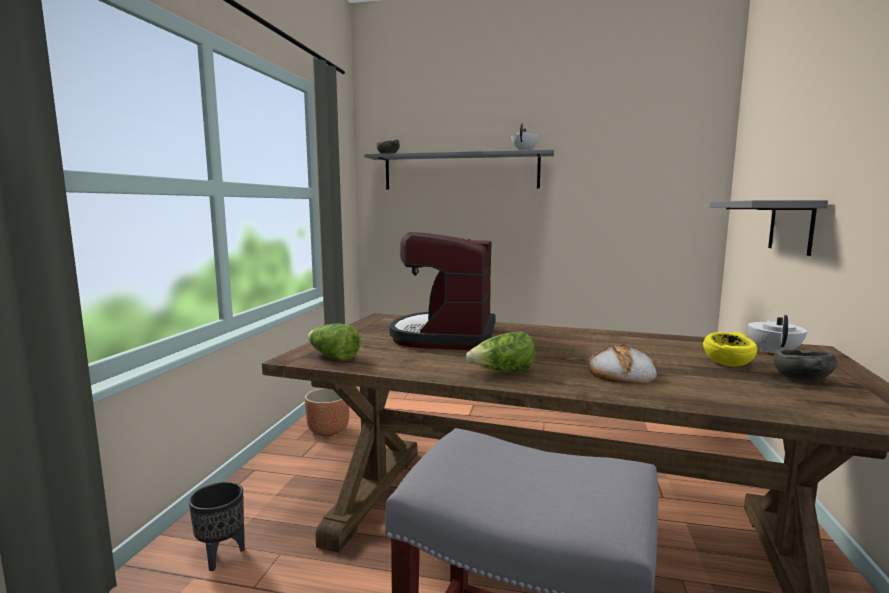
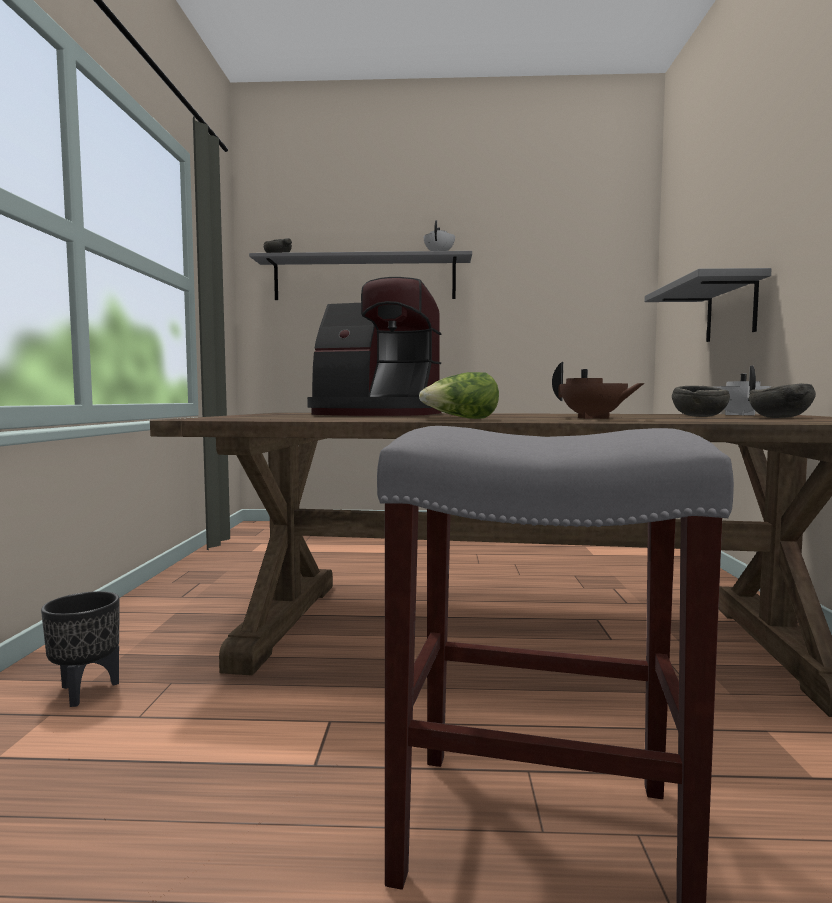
camera: 10 degrees left, 5 degrees down
brown planter [305,388,349,436] -> none
lettuce [307,323,361,361] -> none
coffee machine [390,232,496,350] -> coffee machine turned 75 degrees counterclockwise [307,277,442,416]
bread [588,344,657,383] -> brown teapot [552,362,645,419]
yellow bowl [703,331,757,366] -> grey bowl [672,386,730,417]

